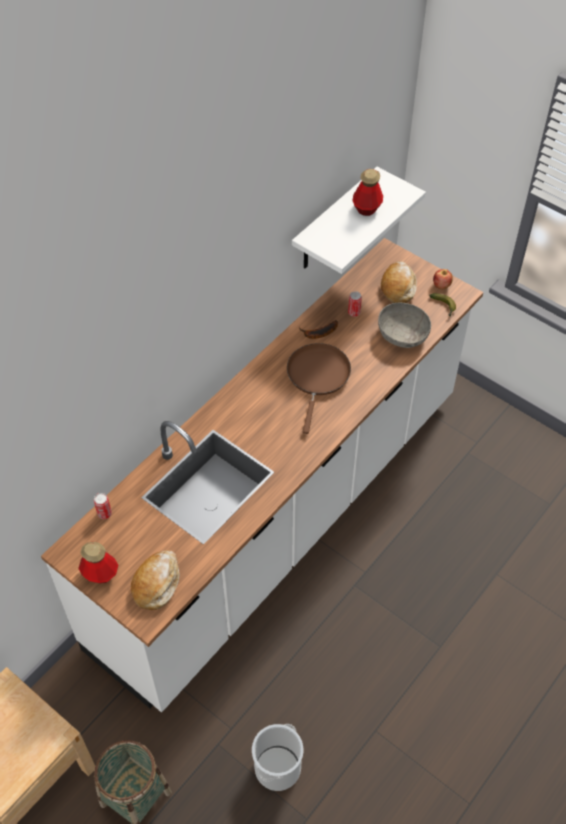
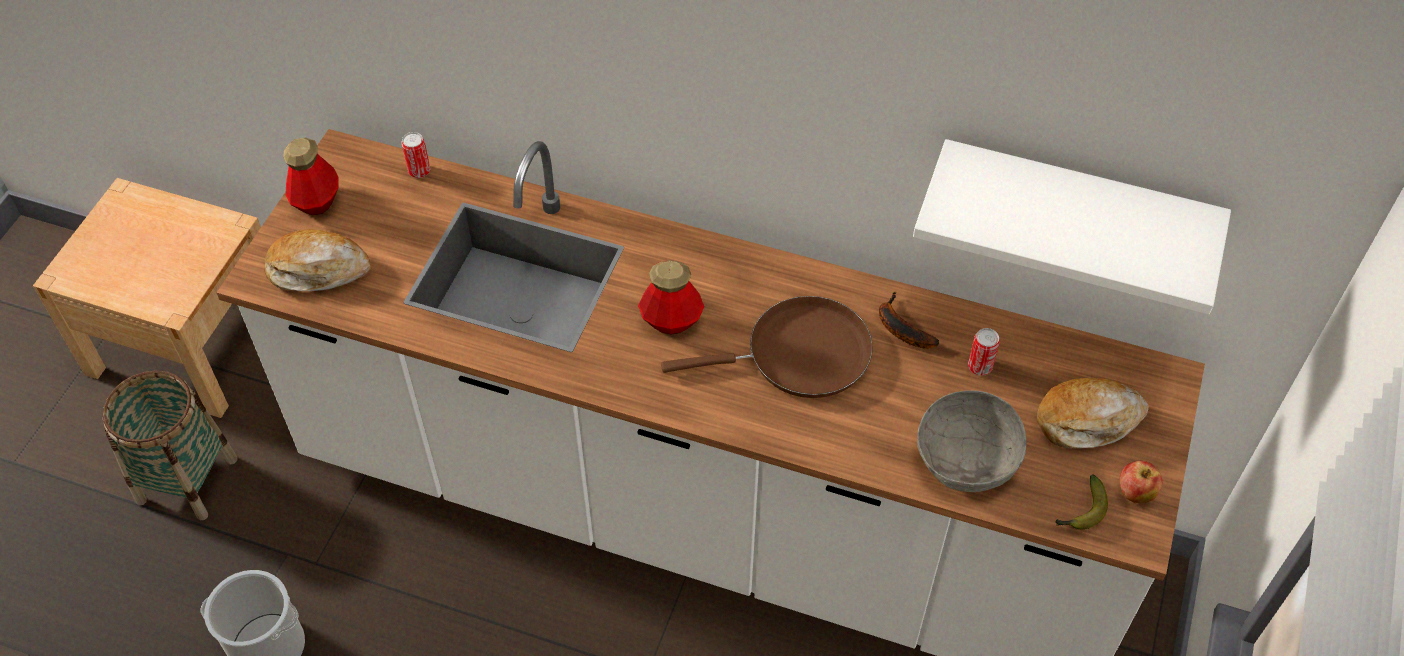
camera: 70 degrees right, 0 degrees up
bottle [352,169,383,216] -> bottle moved to [638,260,704,334]

